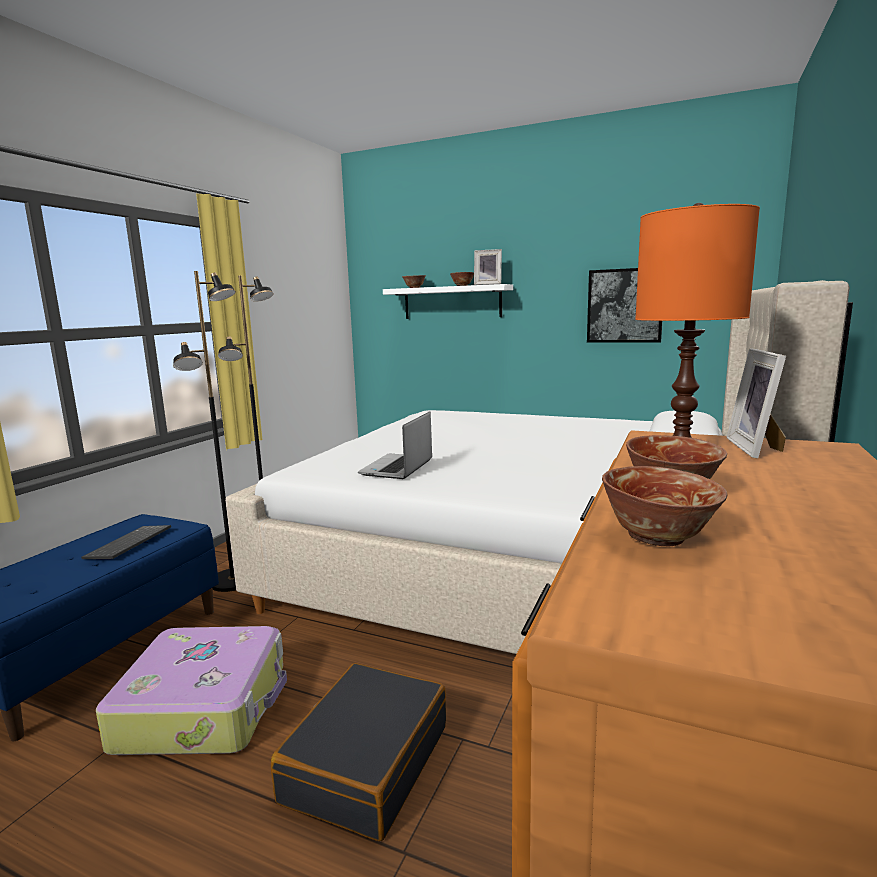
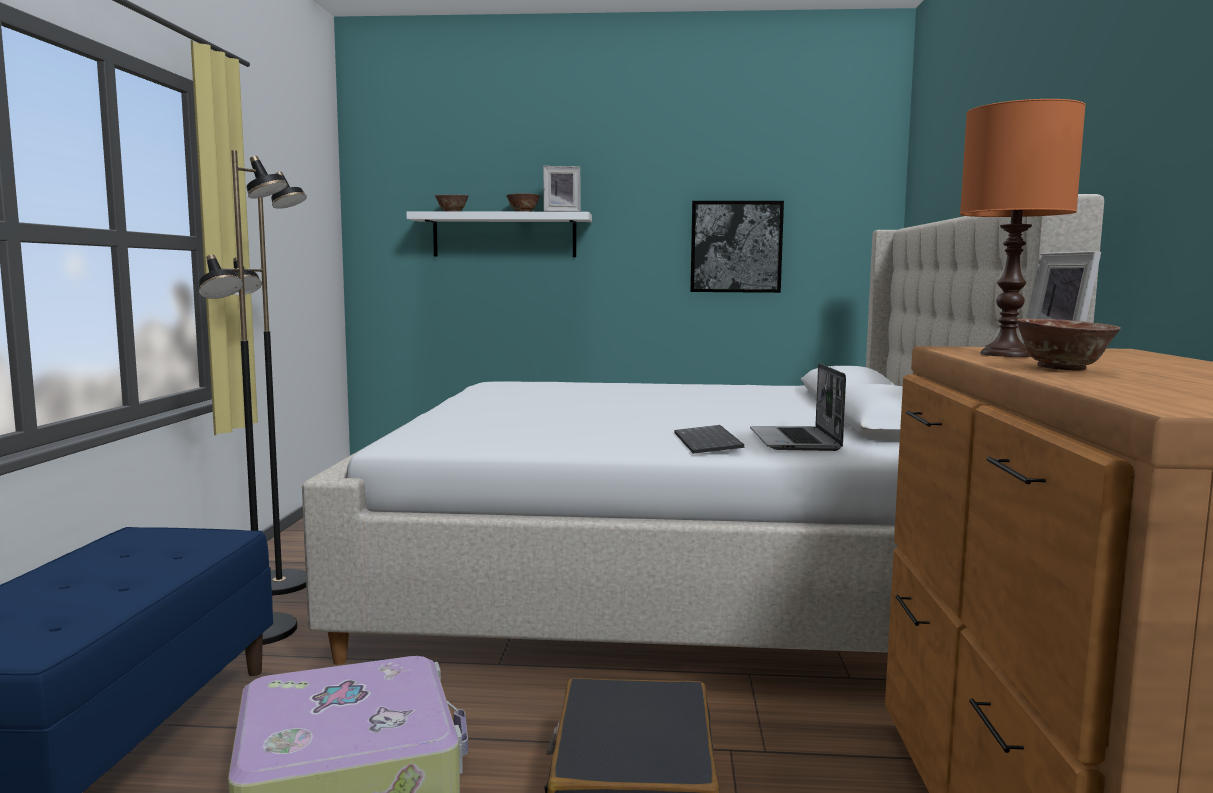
camera: 20 degrees left, 5 degrees down
keyboard [81,525,171,559] -> keyboard moved to [674,425,744,454]
laptop [358,412,432,479] -> laptop moved to [750,363,846,451]
bowl [602,466,727,546] -> none

